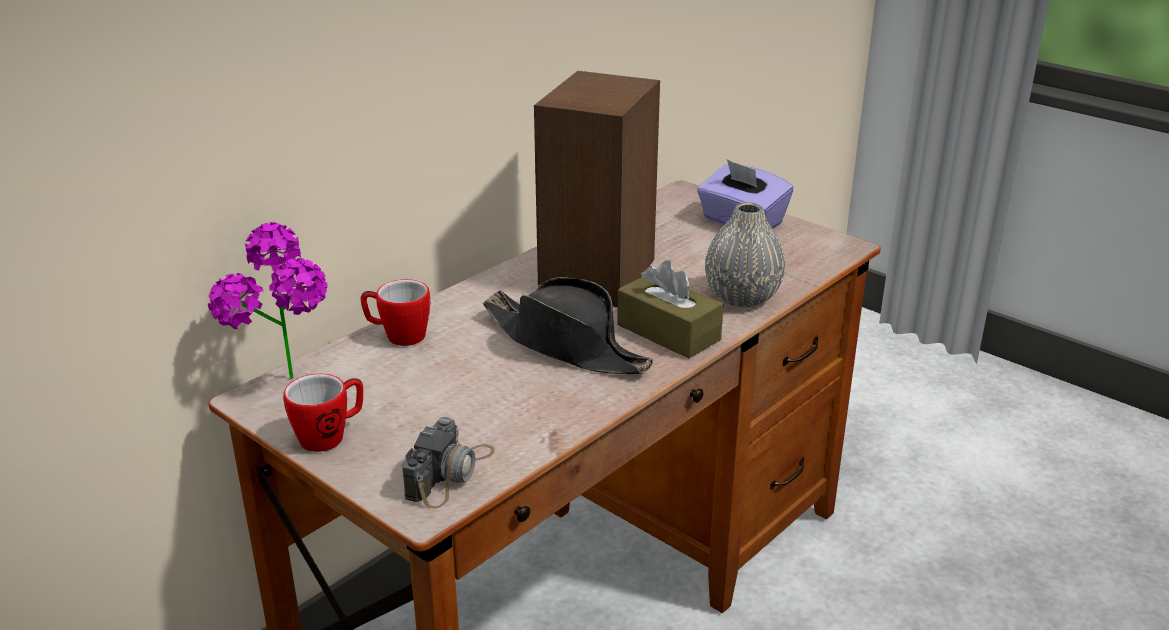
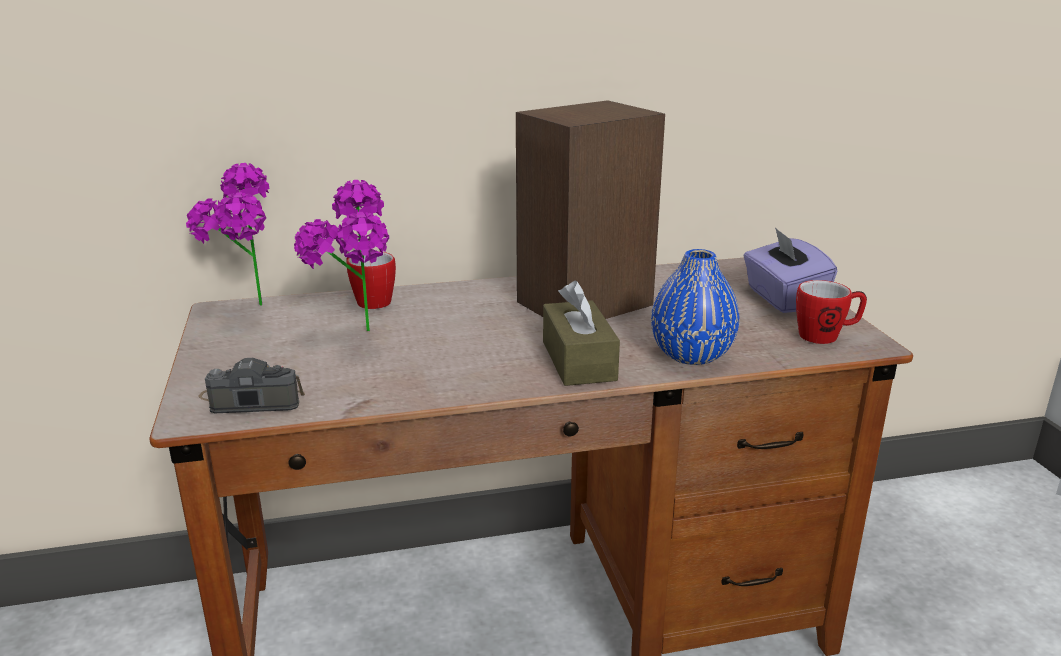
camera: 35 degrees right, 5 degrees down
mug [283,374,363,452] -> mug moved to [796,280,867,344]
camera [402,417,495,508] -> camera turned 150 degrees counterclockwise [198,358,305,413]
black hat [483,277,654,374] -> none
grey vase [705,202,785,307] -> blue vase [651,249,740,365]
none -> potted plant [294,180,389,331]

